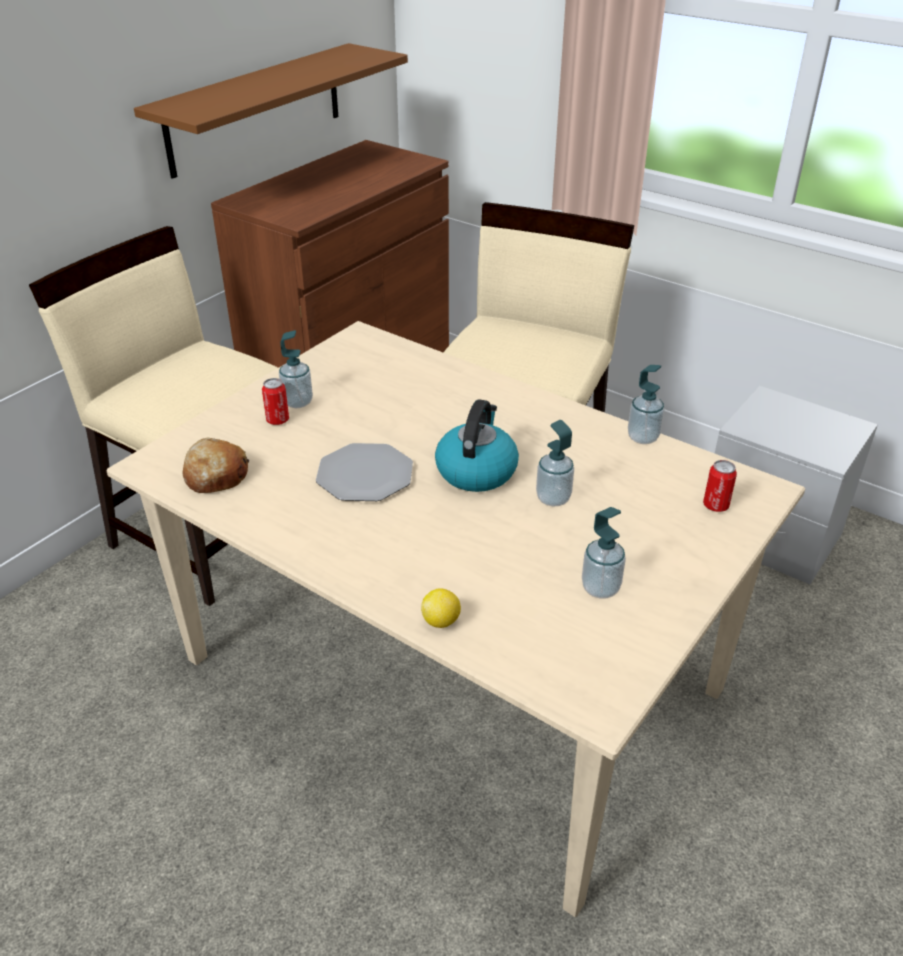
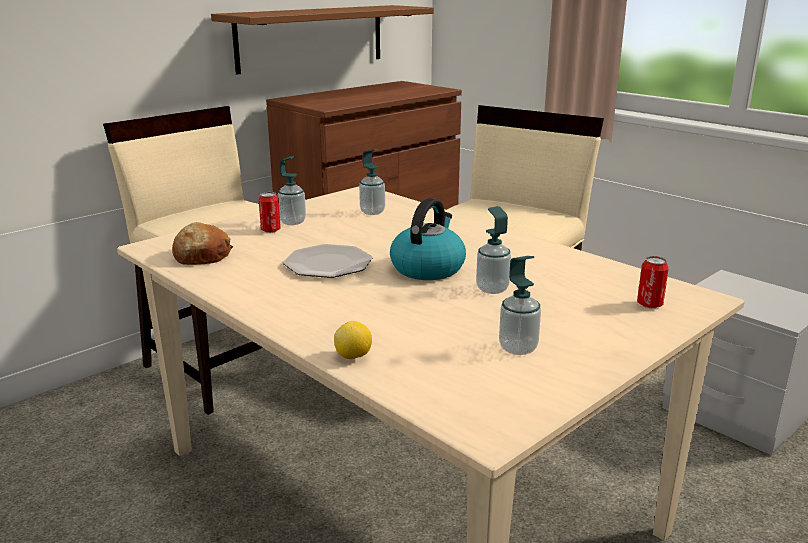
camera: 10 degrees right, 15 degrees down
soap dispenser [628,365,664,444] -> soap dispenser moved to [359,149,385,215]

